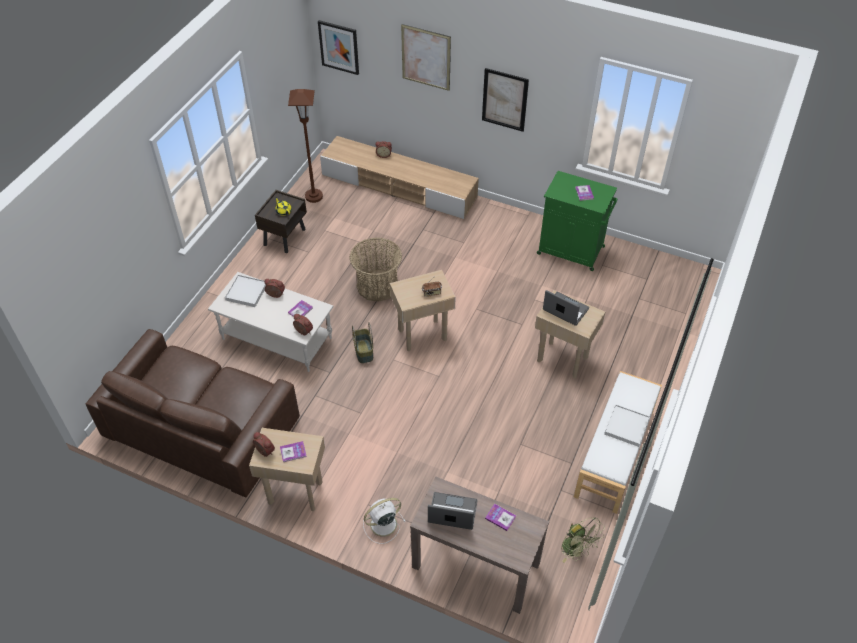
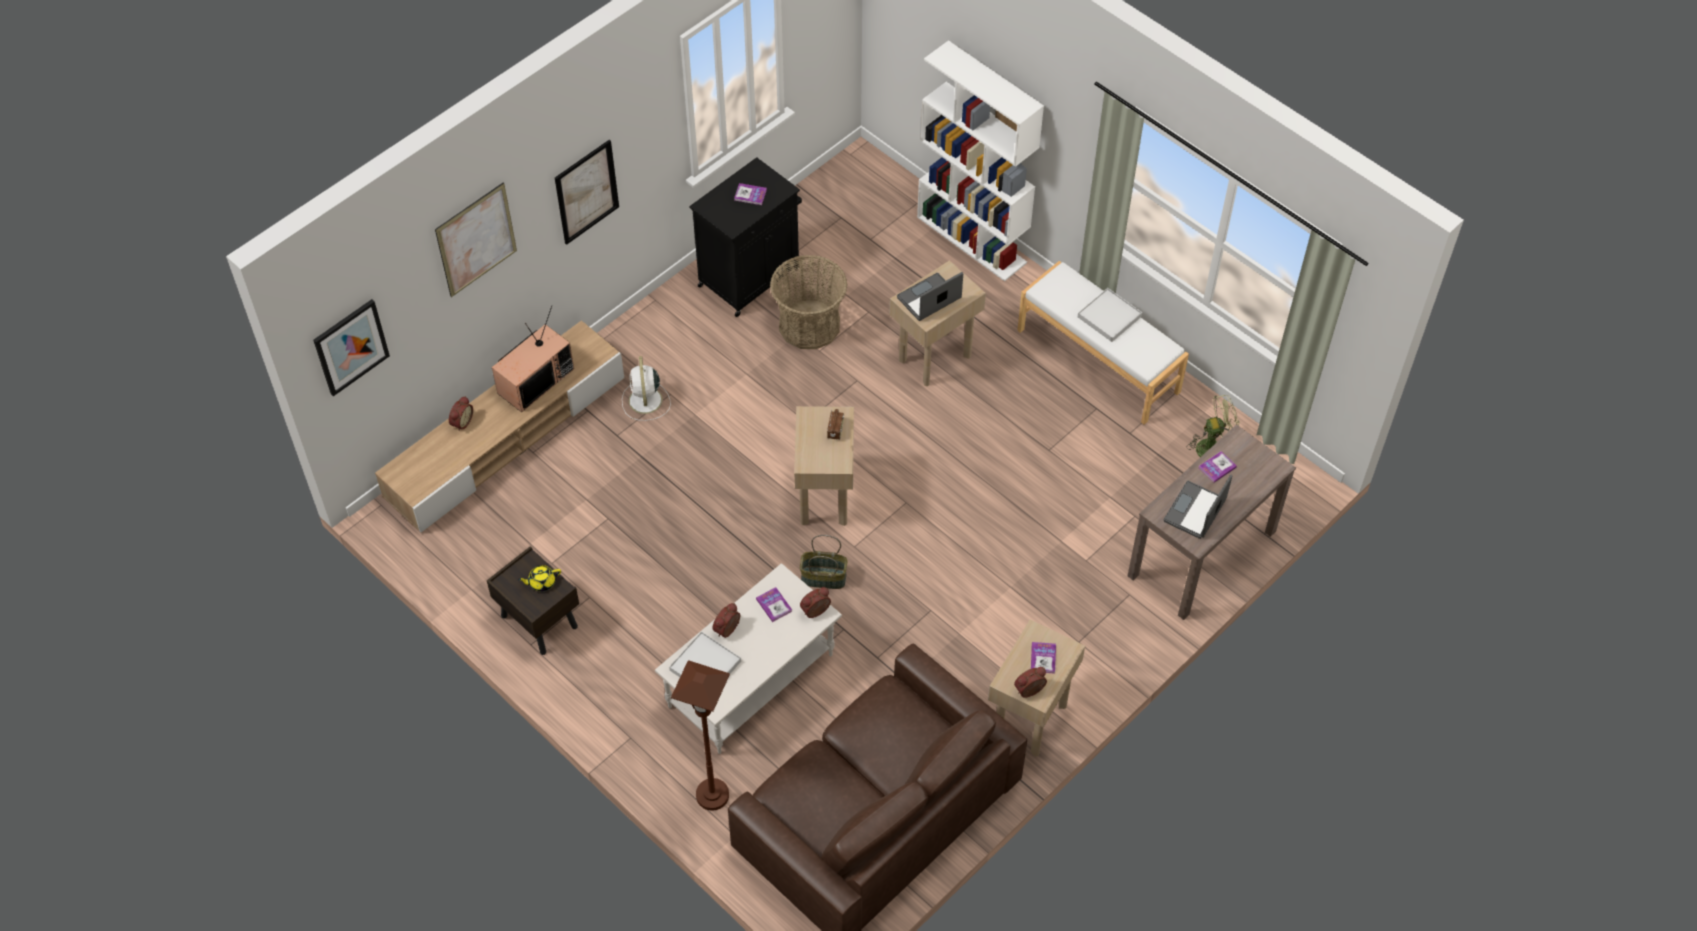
camera: 70 degrees left, 5 degrees up
brown floor lamp [288,89,323,203] -> brown floor lamp moved to [671,660,730,811]
basket [350,238,402,302] -> basket moved to [770,255,847,349]
white fan [363,498,406,544] -> white fan moved to [622,356,671,421]
green cabinet [537,171,618,271] -> black cabinet [689,157,802,317]
none -> television [492,305,574,412]
none -> white bookcase [917,40,1044,281]

